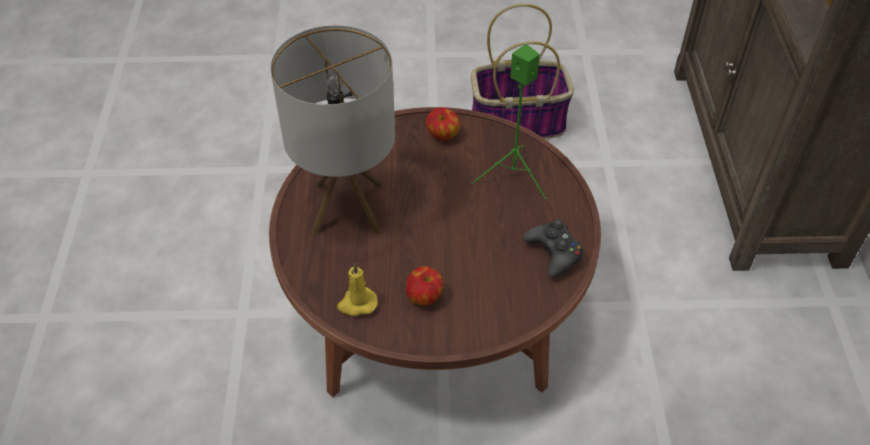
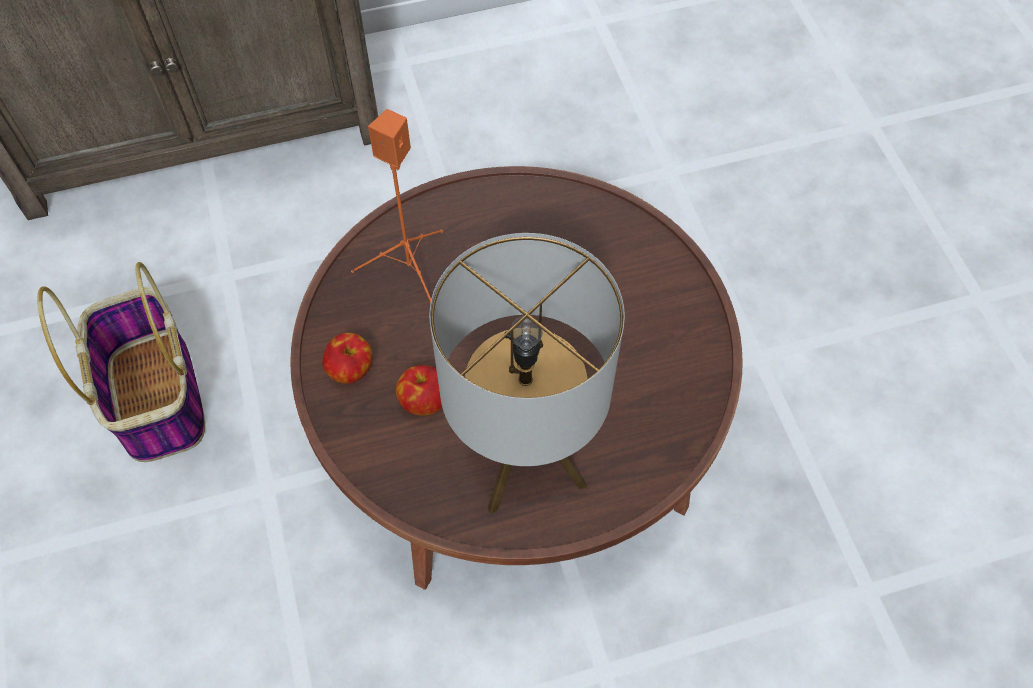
camera: 105 degrees left, 10 degrees up
yellow candle [337,263,378,316] -> none
apple [406,266,443,306] -> apple moved to [396,365,442,416]
green speaker [471,44,546,199] -> orange speaker [351,109,443,303]
black game controller [523,220,583,278] -> none

